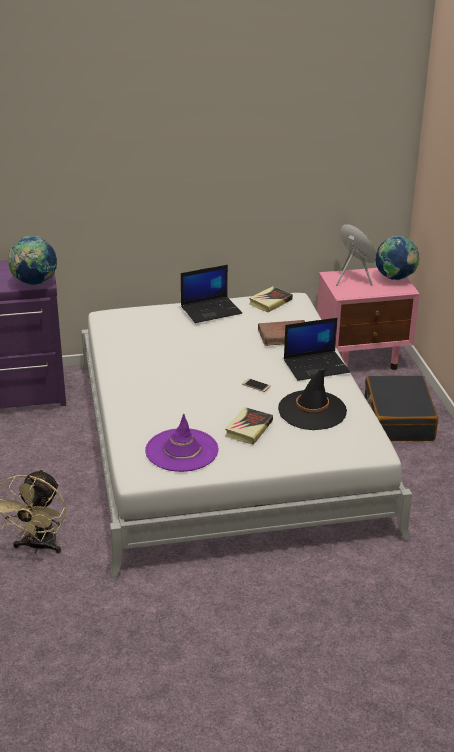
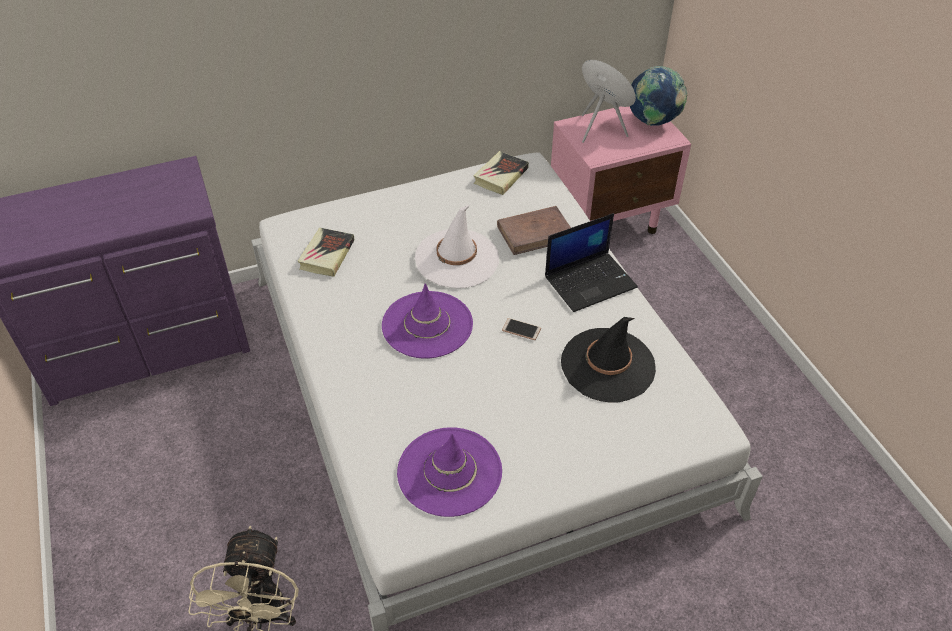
camera: 10 degrees left, 15 degrees up
globe [8,236,57,286] -> none
laptop [181,265,242,323] -> none
book [225,407,273,445] -> book moved to [297,228,354,277]
black suitcase [365,375,438,441] -> none
none -> purple hat [382,283,473,359]
none -> white hat [415,205,499,288]

